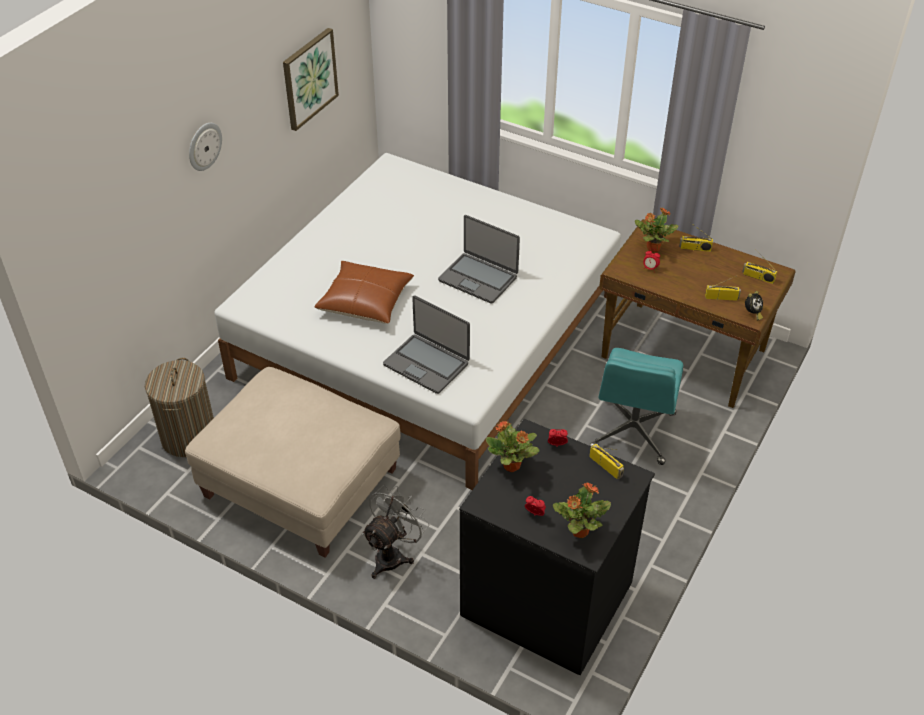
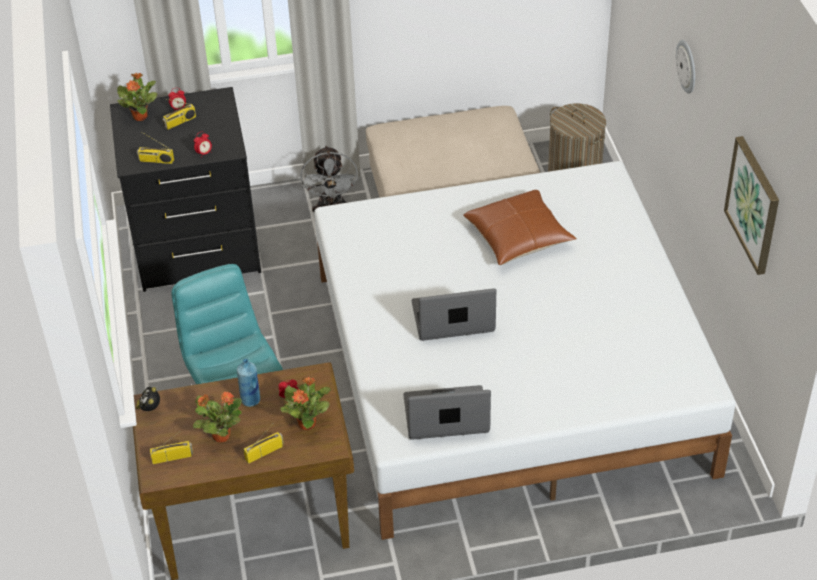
camera: 140 degrees right, 0 degrees up
laptop [383,295,470,394] -> laptop moved to [404,385,491,440]
potted plant [486,421,539,472] -> potted plant moved to [193,391,242,442]
radio [705,275,741,301] -> radio moved to [162,99,196,130]
none -> blue bottle [237,359,260,407]

